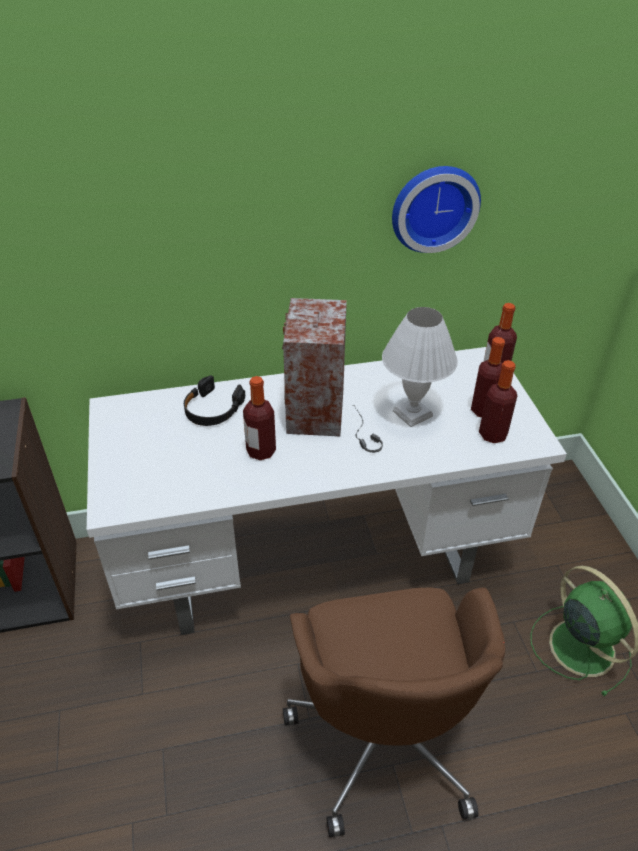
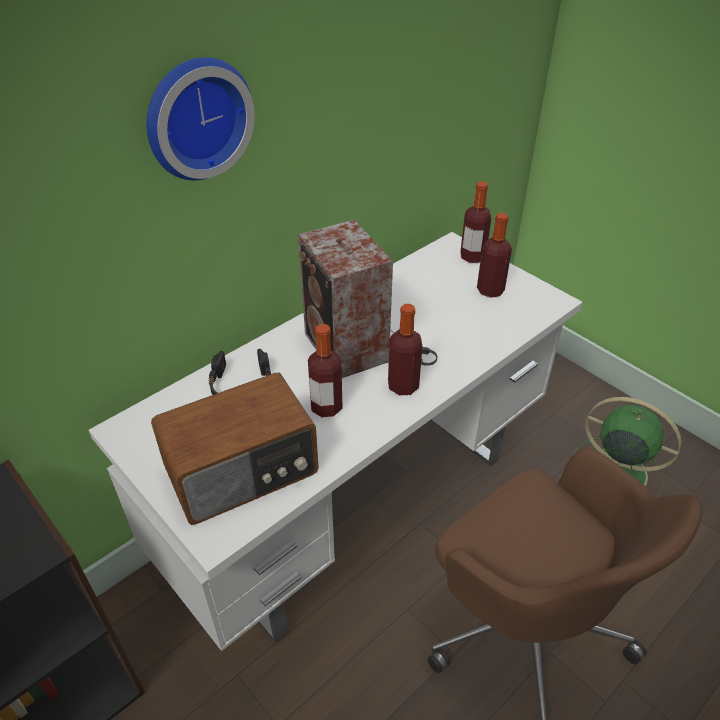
camera: 30 degrees left, 0 degrees up
white table lamp [382,307,458,427] -> none
wall clock [392,166,481,253] -> wall clock moved to [147,57,255,181]
bottle [479,360,517,443] -> bottle moved to [388,304,422,395]
none -> radio [151,373,319,525]

